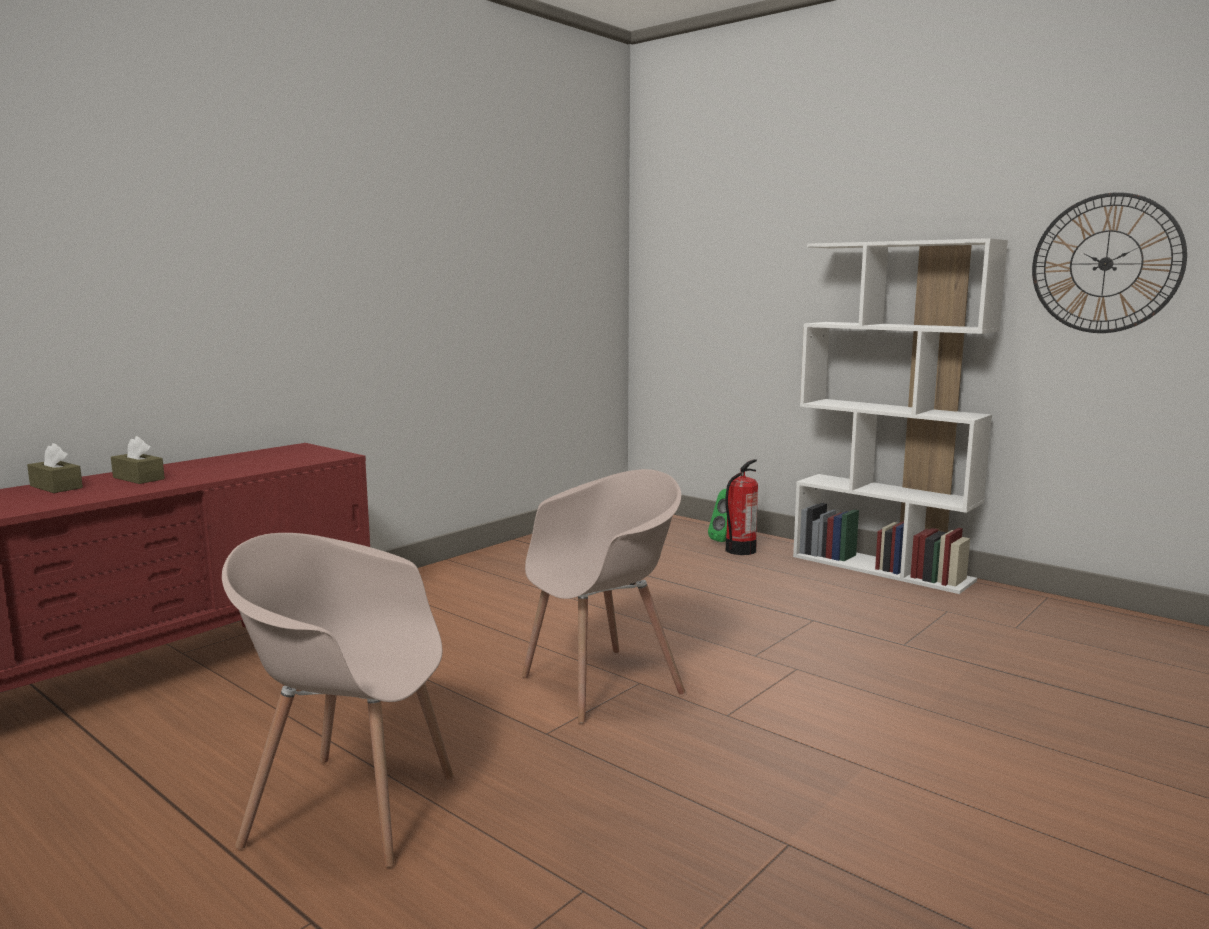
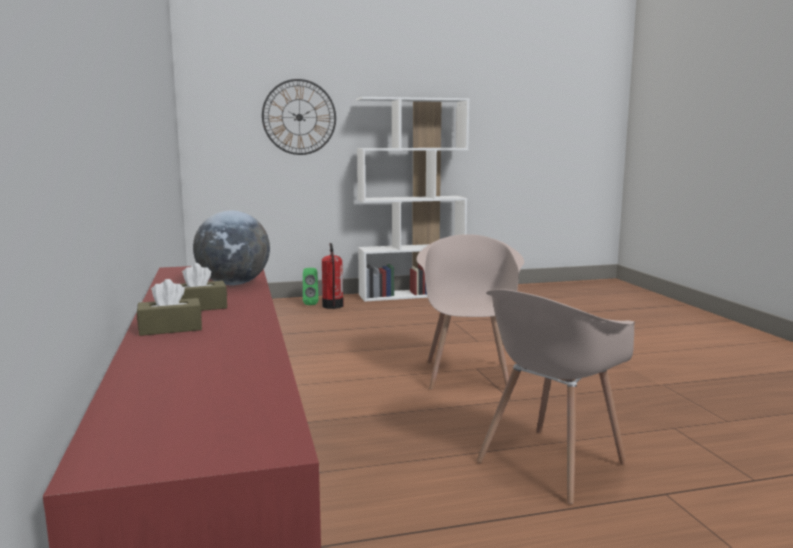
camera: 55 degrees left, 0 degrees up
wall clock [1032,192,1187,333] -> wall clock moved to [262,79,336,155]
none -> globe [193,210,270,285]

